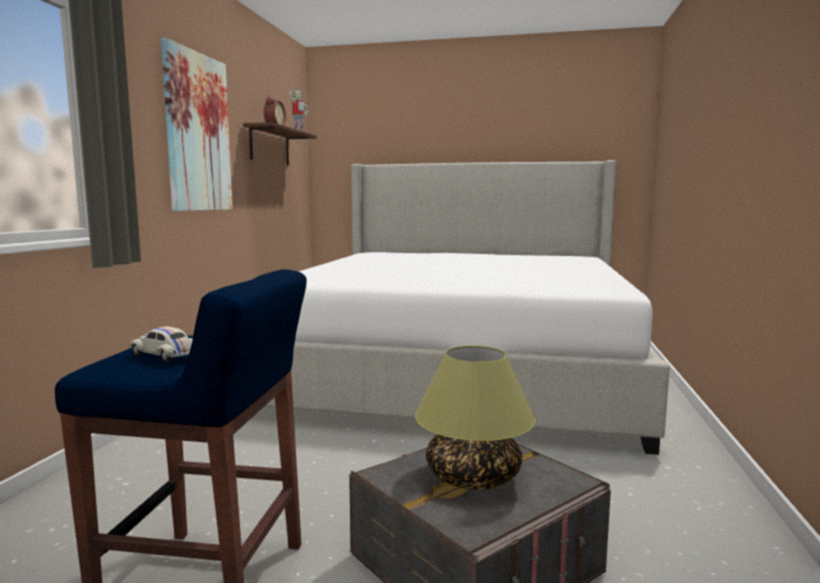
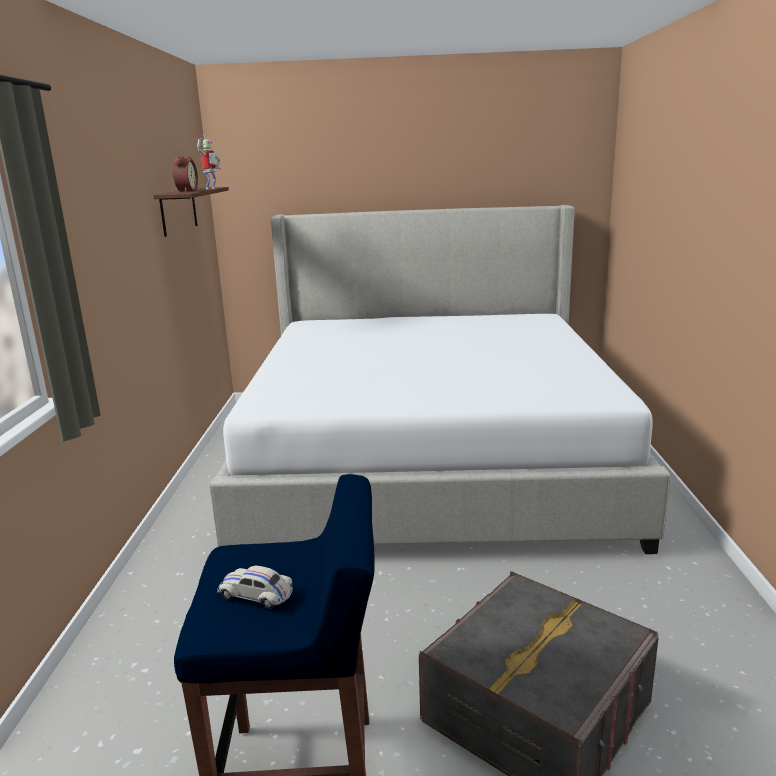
camera: 10 degrees left, 10 degrees up
picture [161,38,233,211] -> none
table lamp [415,346,536,489] -> none

